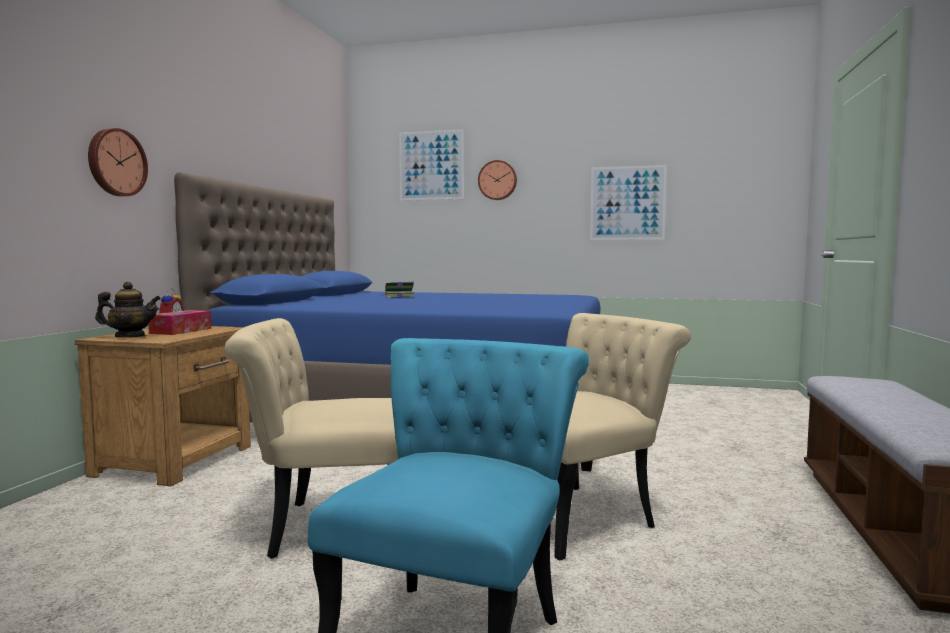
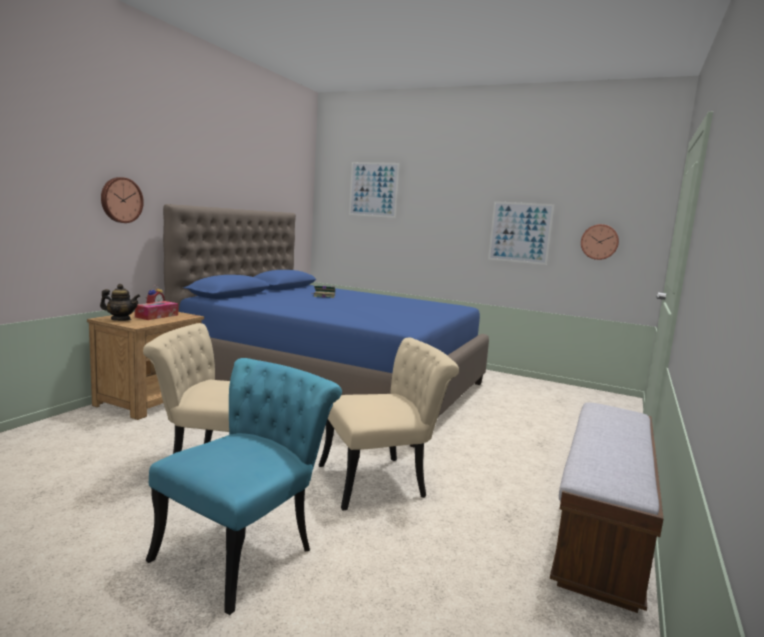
camera: 10 degrees right, 5 degrees up
wall clock [478,160,517,200] -> wall clock moved to [581,224,619,260]

